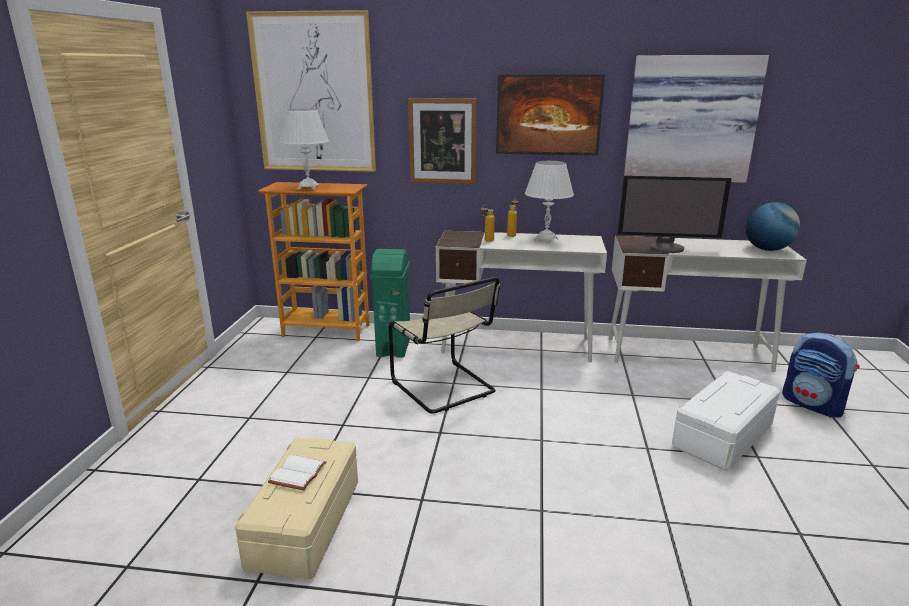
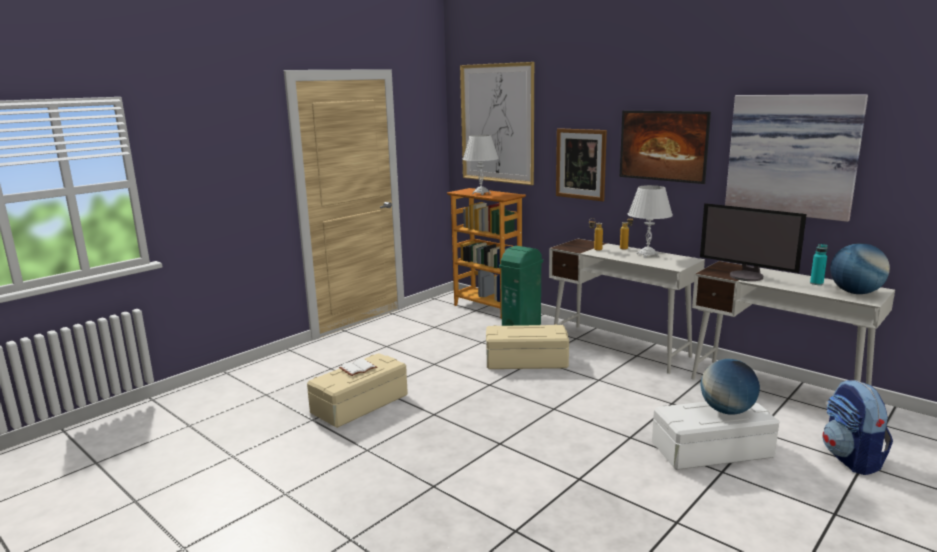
camera: 35 degrees right, 5 degrees down
beige chair [389,277,500,414] -> beige storage box [486,324,569,369]
none -> globe [701,359,760,415]
none -> turquoise bottle [810,244,828,285]

